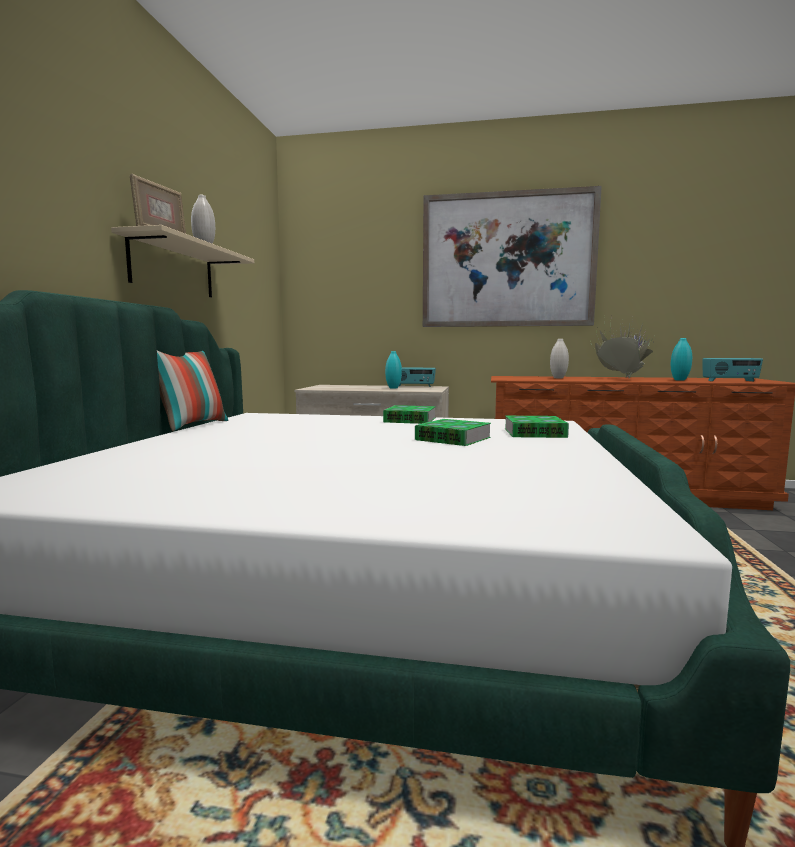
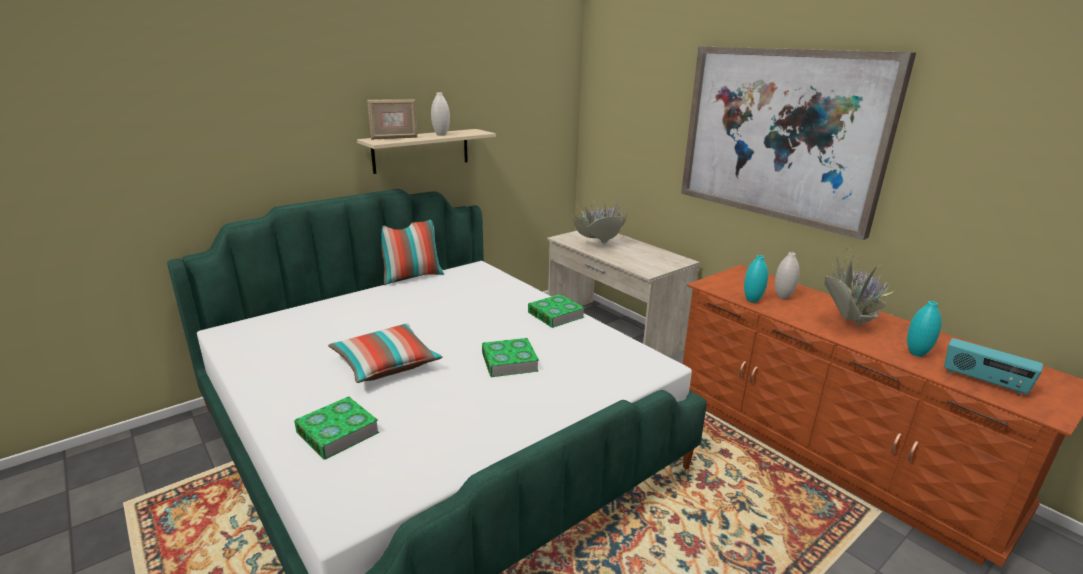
camera: 40 degrees right, 15 degrees up
turquoise vase [385,351,402,389] -> turquoise vase moved to [744,255,768,303]
radio [399,367,436,387] -> none
book [505,416,569,438] -> book moved to [294,396,379,460]
none -> pillow [328,323,443,383]
none -> potted plant [573,193,628,244]

